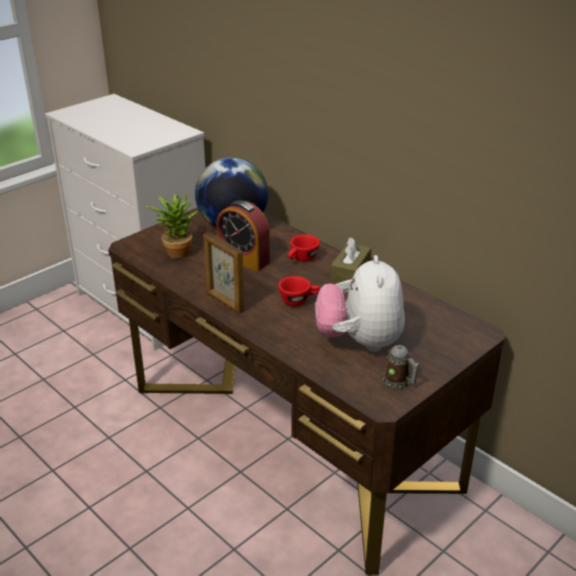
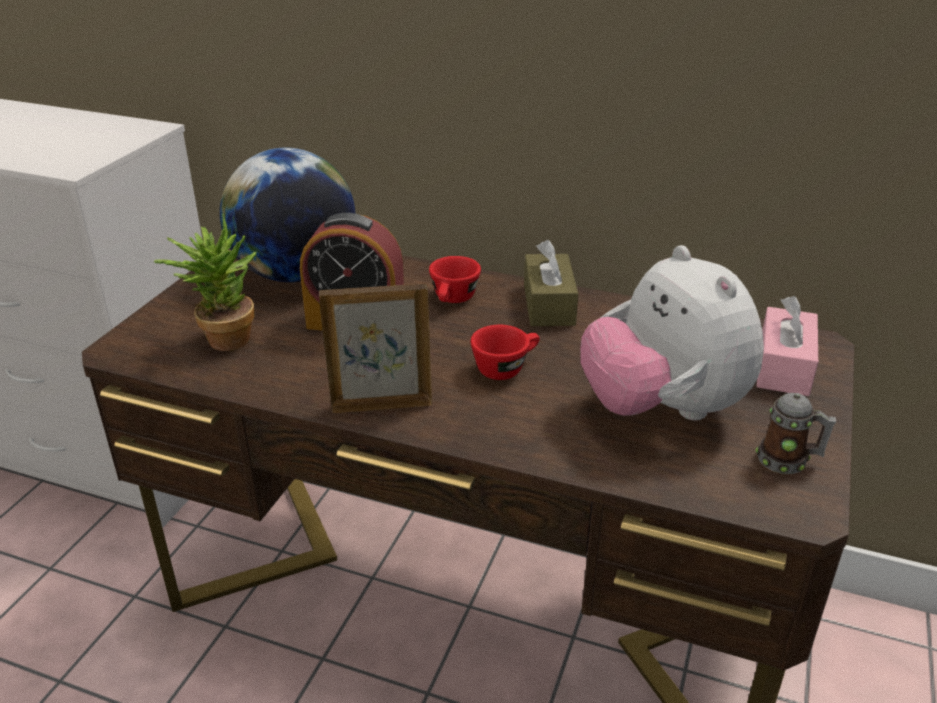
camera: 25 degrees left, 0 degrees up
picture frame [204,232,245,314] -> picture frame turned 150 degrees clockwise [319,283,432,413]
none -> pink tissue box [756,296,818,396]

